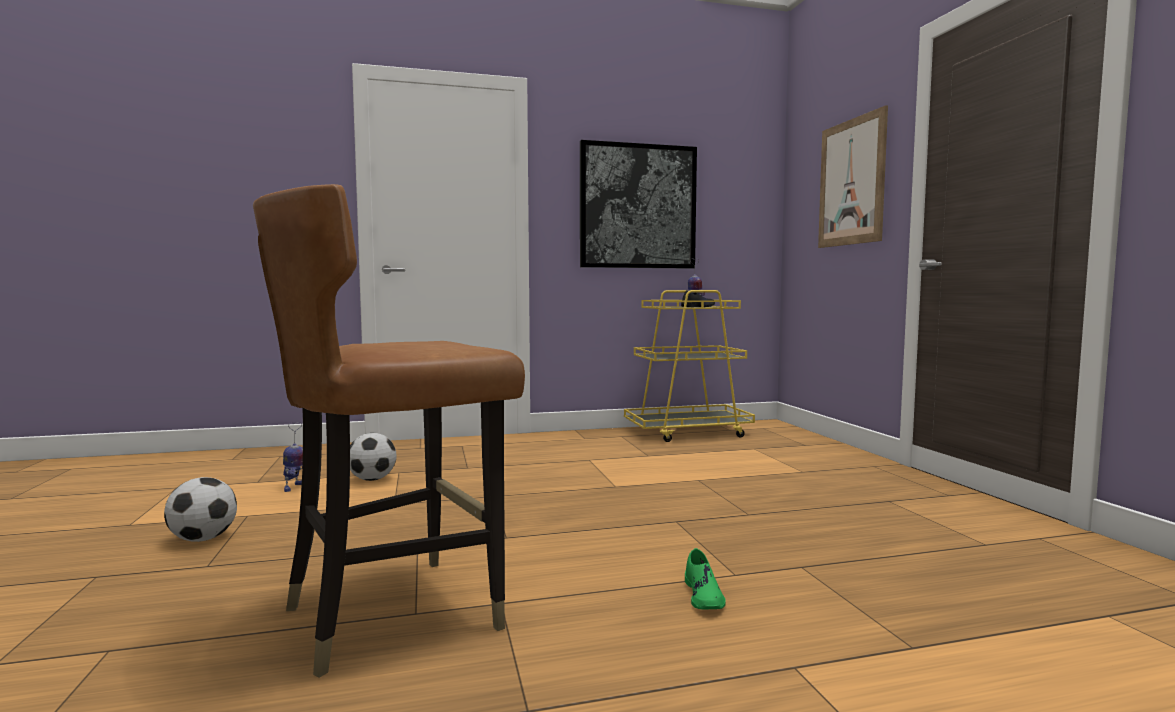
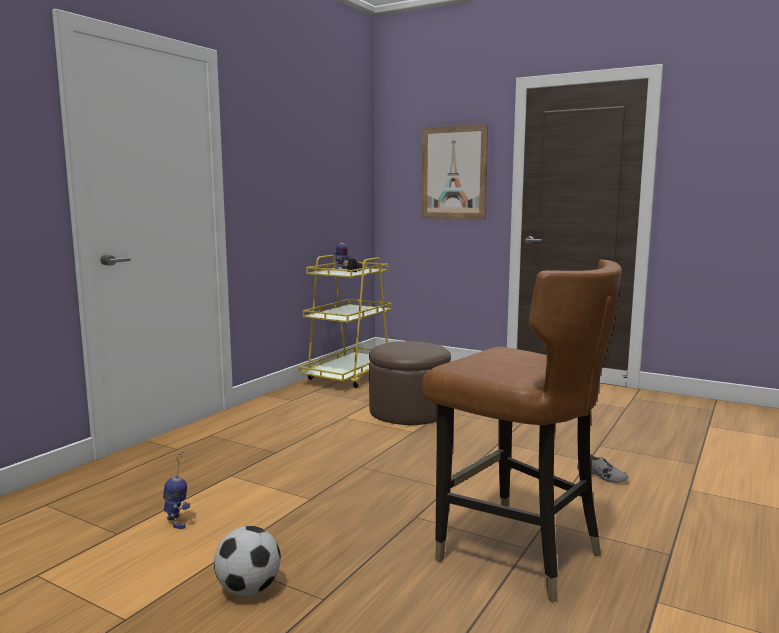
camera: 45 degrees left, 5 degrees up
brown chair [253,184,525,678] -> brown chair turned 60 degrees counterclockwise [422,260,622,603]
football [350,433,397,481] -> none
picture [580,140,697,269] -> none
green shoe [685,548,726,609] -> grey shoe [577,454,629,483]
none -> brown ottoman [369,341,451,425]

